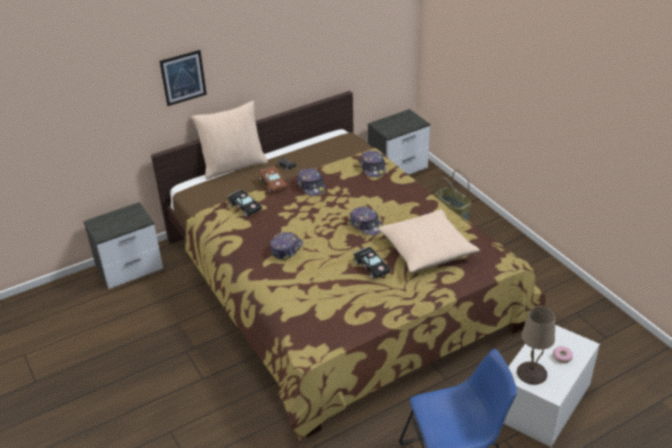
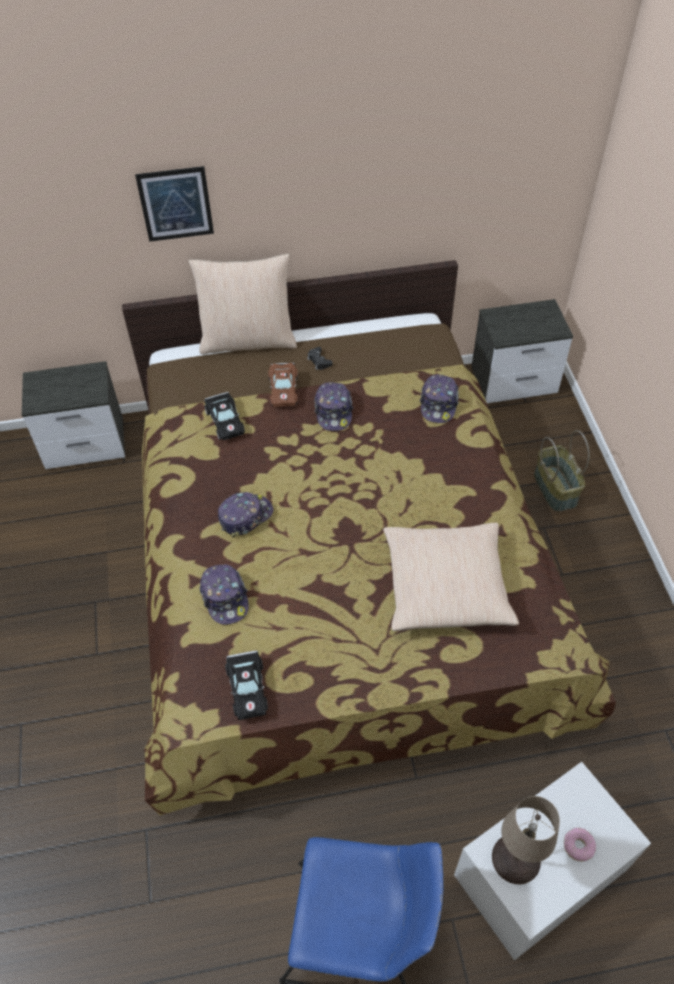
camera: 20 degrees right, 15 degrees up
cap [349,206,383,235] -> cap moved to [199,564,249,625]
black toy car [353,247,391,279] -> black toy car moved to [225,650,268,720]

